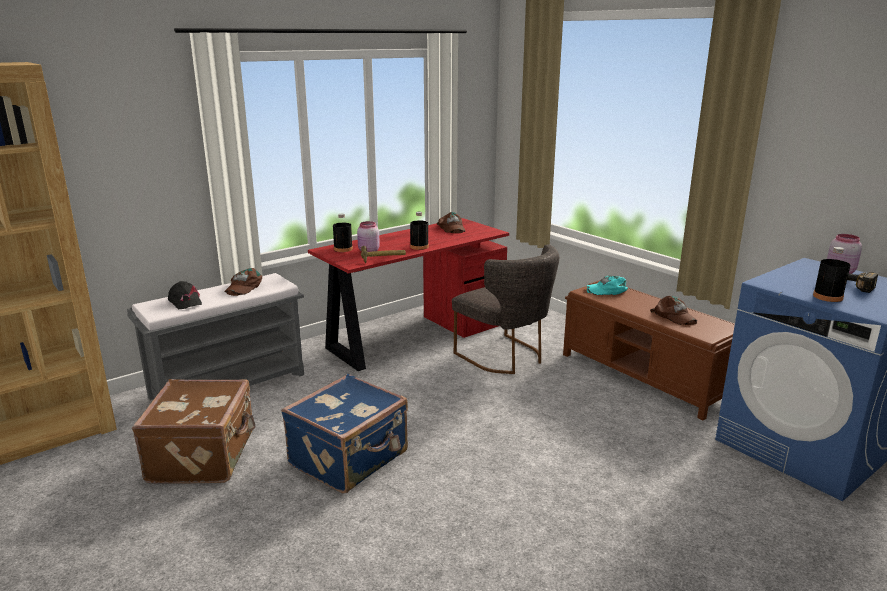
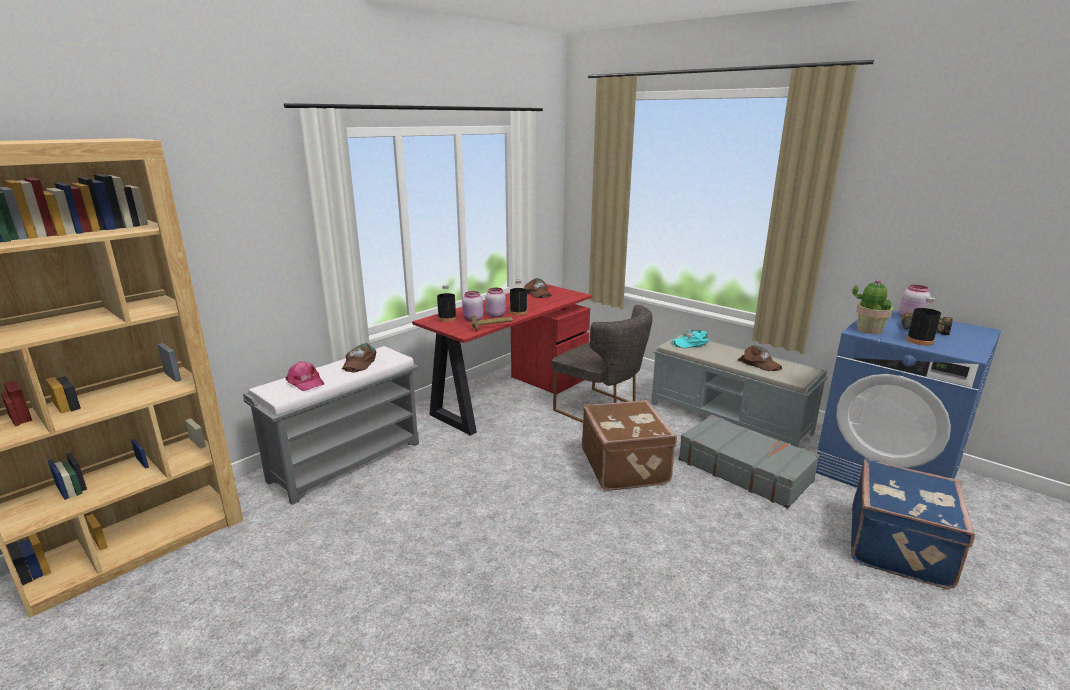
camera: 10 degrees left, 0 degrees up
brown suitcase [132,379,256,484] -> brown suitcase moved to [582,400,677,491]
black cap [168,281,202,309] -> pink cap [285,361,324,391]
blue suitcase [281,374,408,493] -> blue suitcase moved to [851,459,975,589]
brown bench [563,280,735,421] -> grey bench [651,333,828,447]
none -> pink jar [485,288,506,318]
none -> grey suitcase [678,415,820,508]
none -> potted plant [852,280,893,334]

